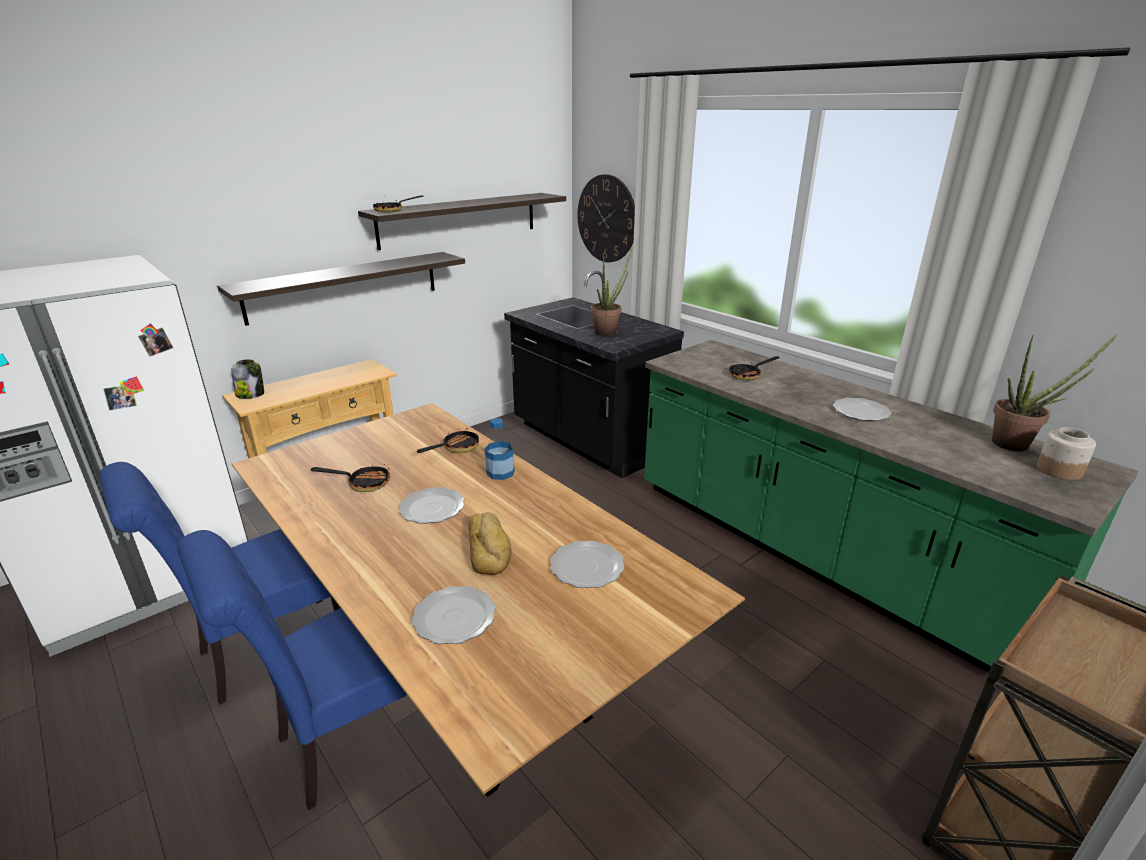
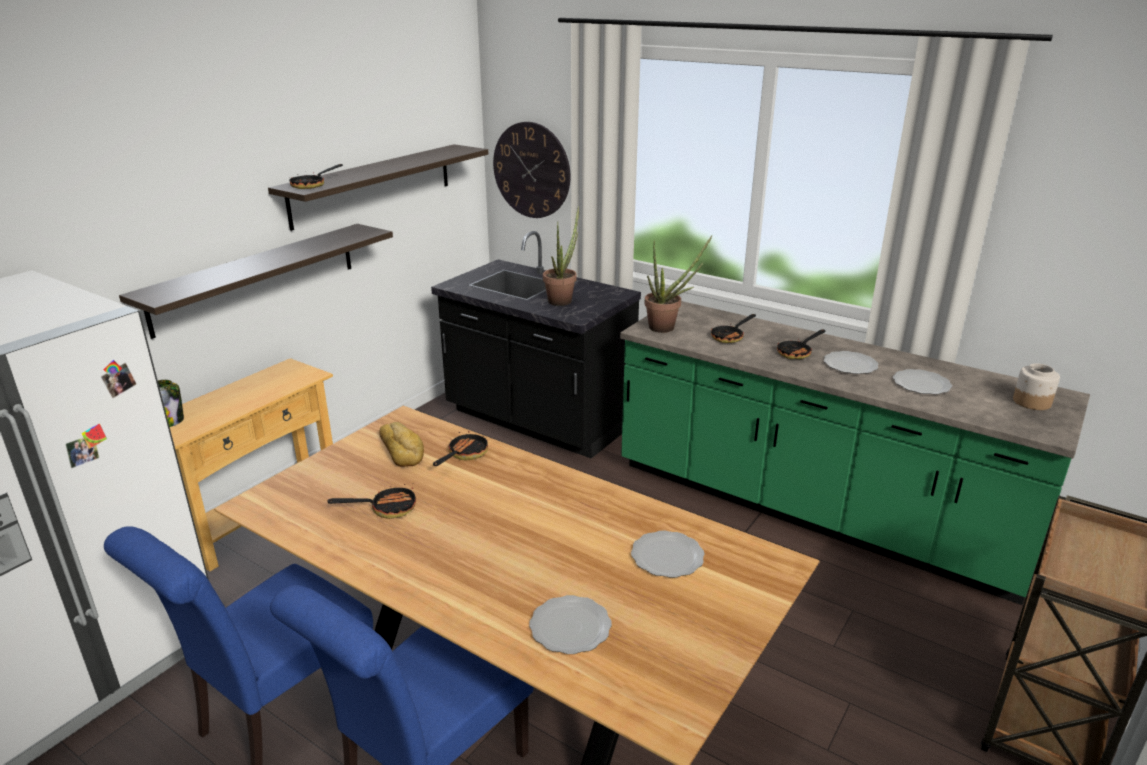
camera: 15 degrees left, 0 degrees up
plate [399,487,465,524] -> plate moved to [893,369,952,395]
bread [469,512,512,575] -> bread moved to [379,422,424,467]
bottle [485,418,515,480] -> none
potted plant [992,334,1117,451] -> potted plant moved to [644,236,712,333]
none -> frying pan [777,329,826,359]

